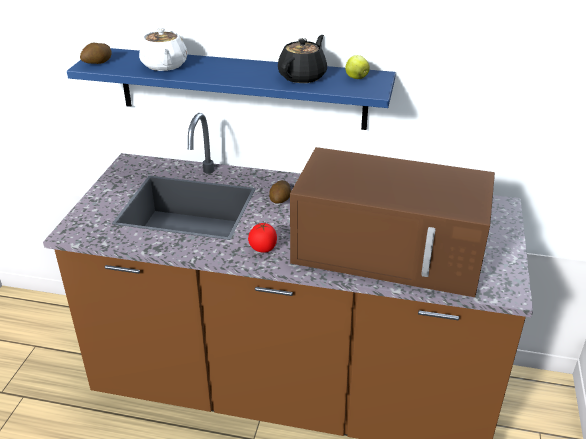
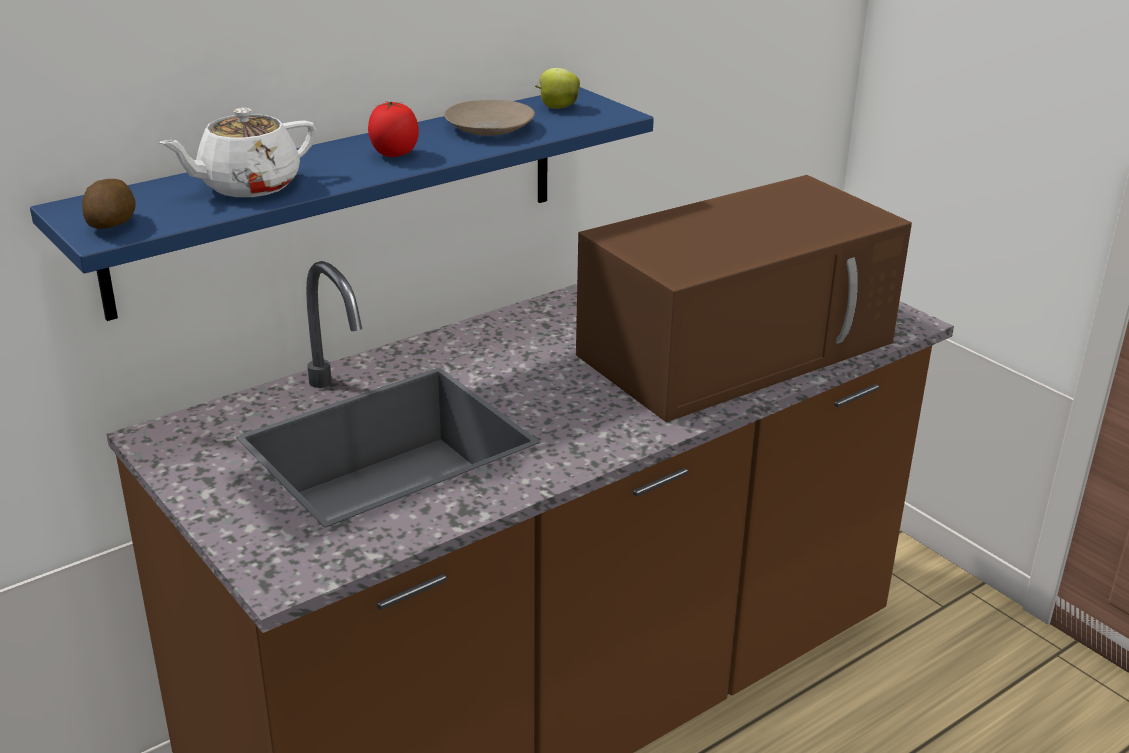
camera: 50 degrees left, 5 degrees down
white teapot [139,28,187,71] -> white teapot turned 120 degrees clockwise [159,108,316,197]
tomato [248,223,277,253] -> tomato moved to [368,101,419,157]
potato [269,180,291,204] -> none
black teapot [278,35,327,83] -> beige plate [444,100,535,136]

